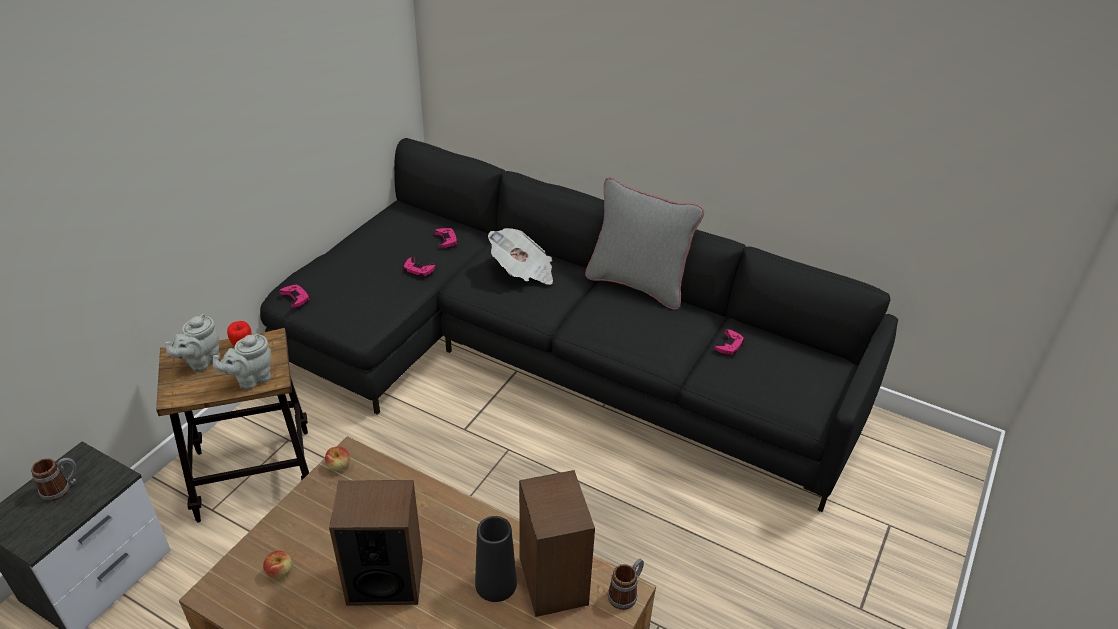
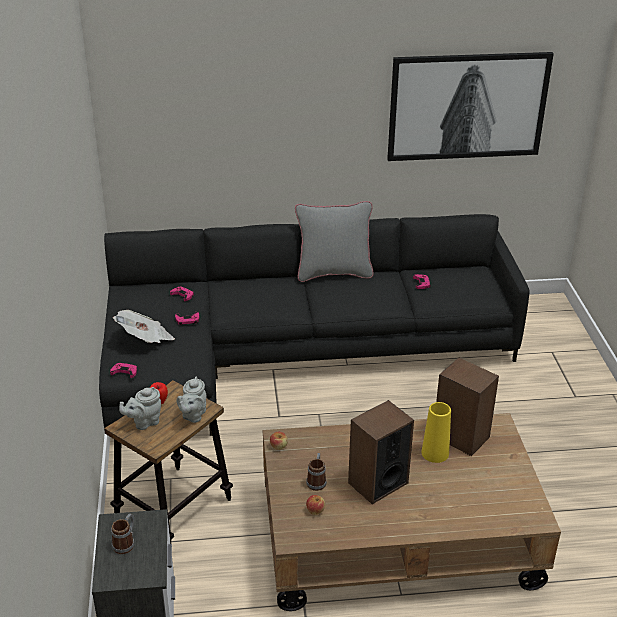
camera: 35 degrees left, 5 degrees down
grey teapot [165,314,220,371] -> grey teapot turned 60 degrees clockwise [119,387,161,430]
black vase [475,516,517,602] -> yellow vase [422,402,451,463]
newspaper [488,228,553,285] -> newspaper moved to [113,310,175,343]
mug [607,558,644,610] -> mug moved to [306,453,327,491]
none -> picture [387,52,554,161]

